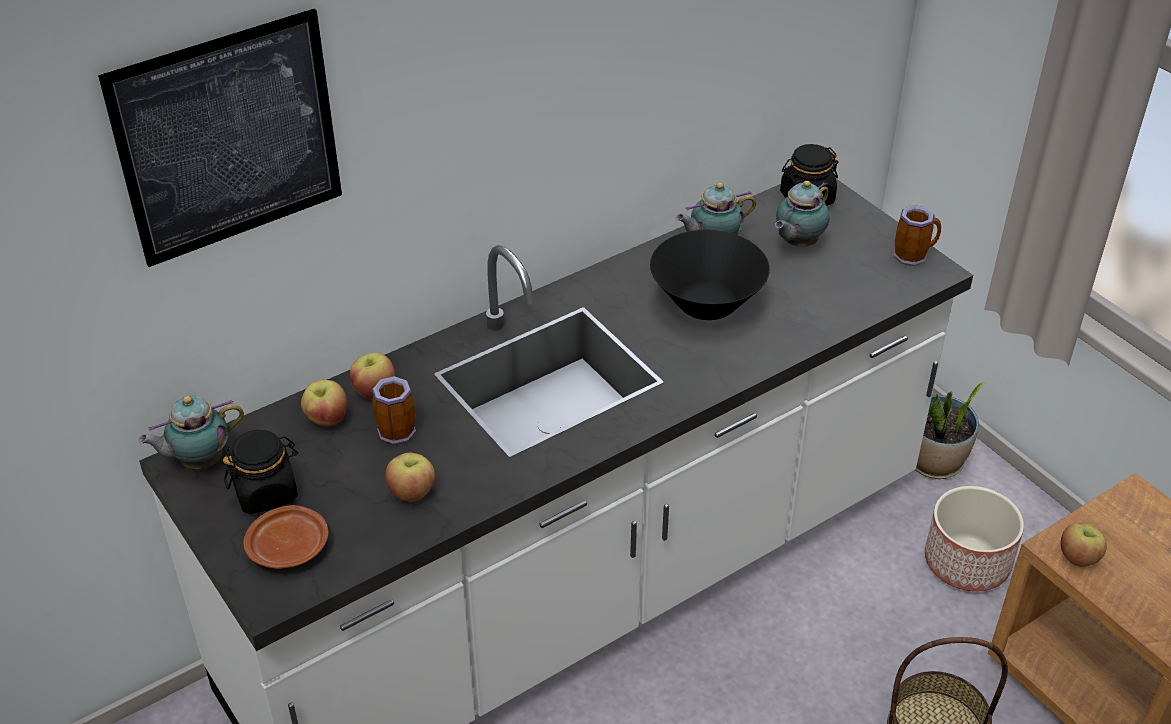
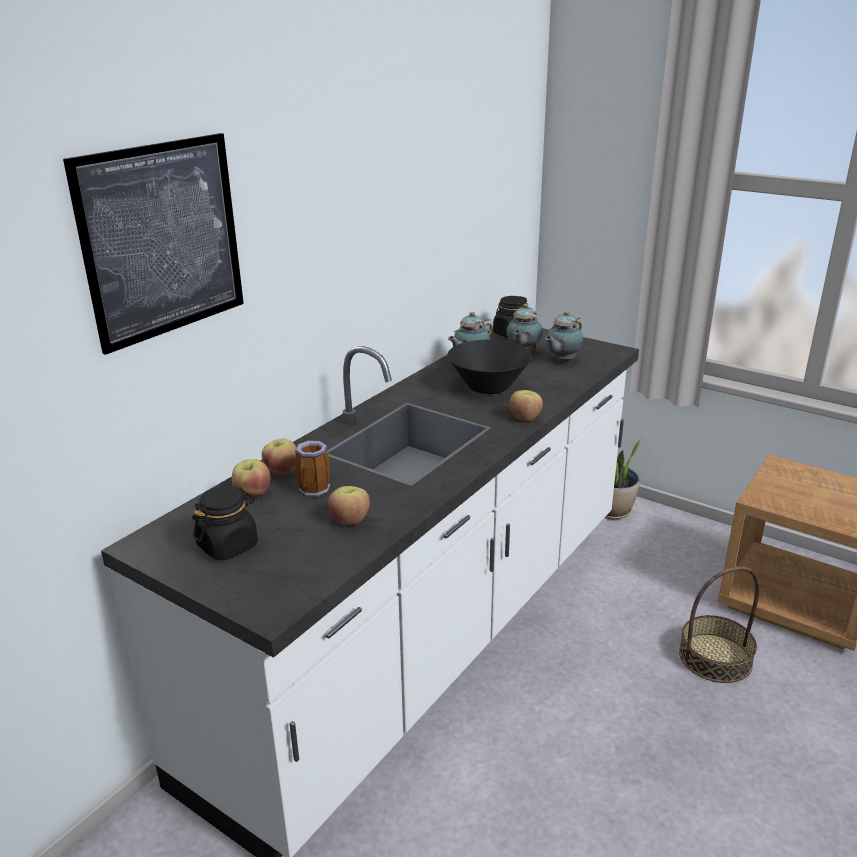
camera: 20 degrees left, 15 degrees down
teapot [138,396,244,469] -> teapot moved to [545,311,583,362]
brown plate [243,505,329,569] -> none
mug [894,205,941,266] -> none
planter [925,486,1024,592] -> none
apple [1061,523,1107,567] -> apple moved to [510,390,543,421]

